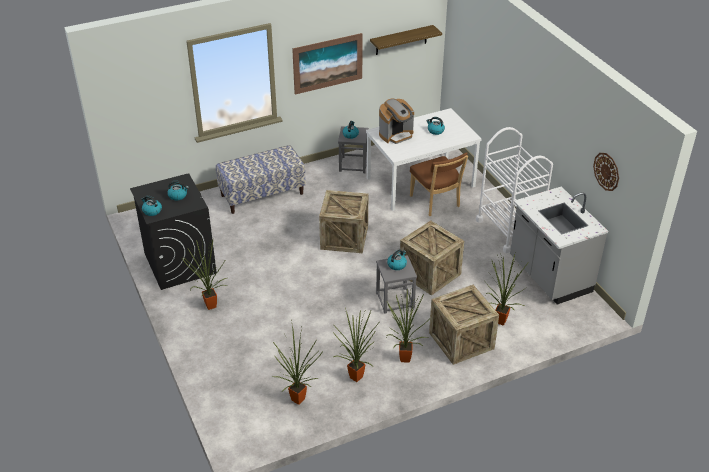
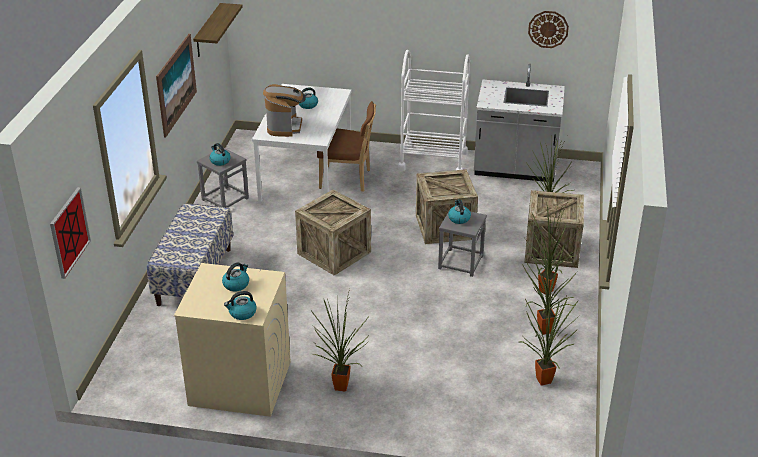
camera: 55 degrees left, 5 degrees down
black washing machine [130,173,216,290] -> beige washing machine [174,263,291,417]
none -> picture [50,187,91,279]

